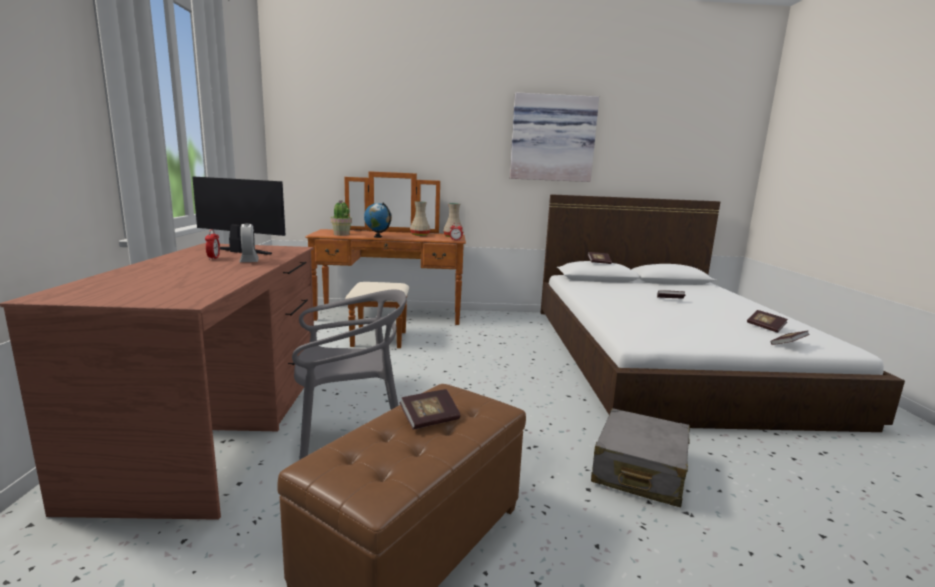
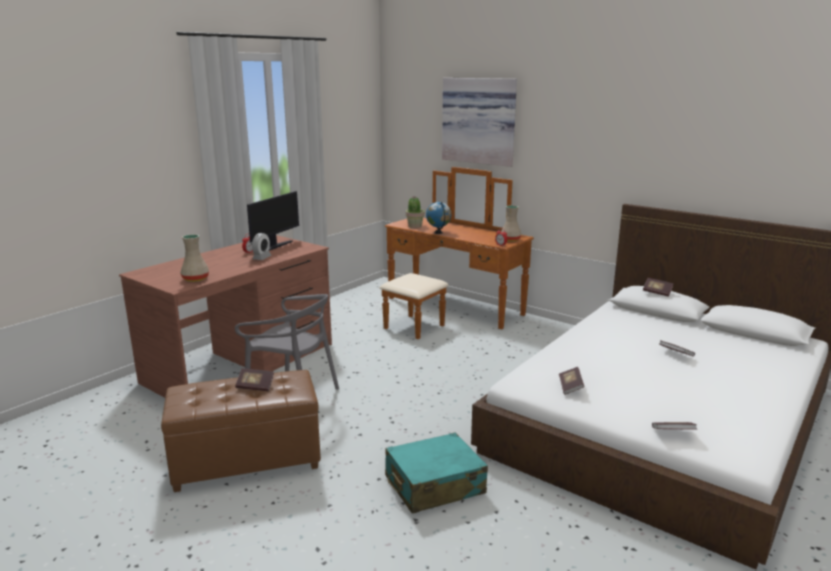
camera: 40 degrees right, 5 degrees up
monitor [192,177,285,255] -> monitor turned 60 degrees clockwise [247,191,299,251]
beige vase [410,201,430,236] -> beige vase moved to [180,234,209,282]
picture [510,92,599,182] -> picture moved to [442,78,517,167]
grey suitcase [591,408,690,507] -> turquoise suitcase [385,432,488,514]
book [747,310,788,333] -> book moved to [559,367,585,395]

